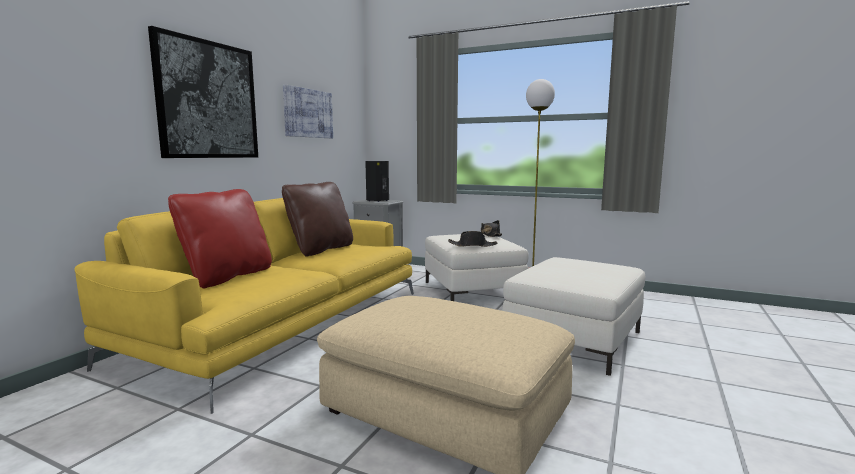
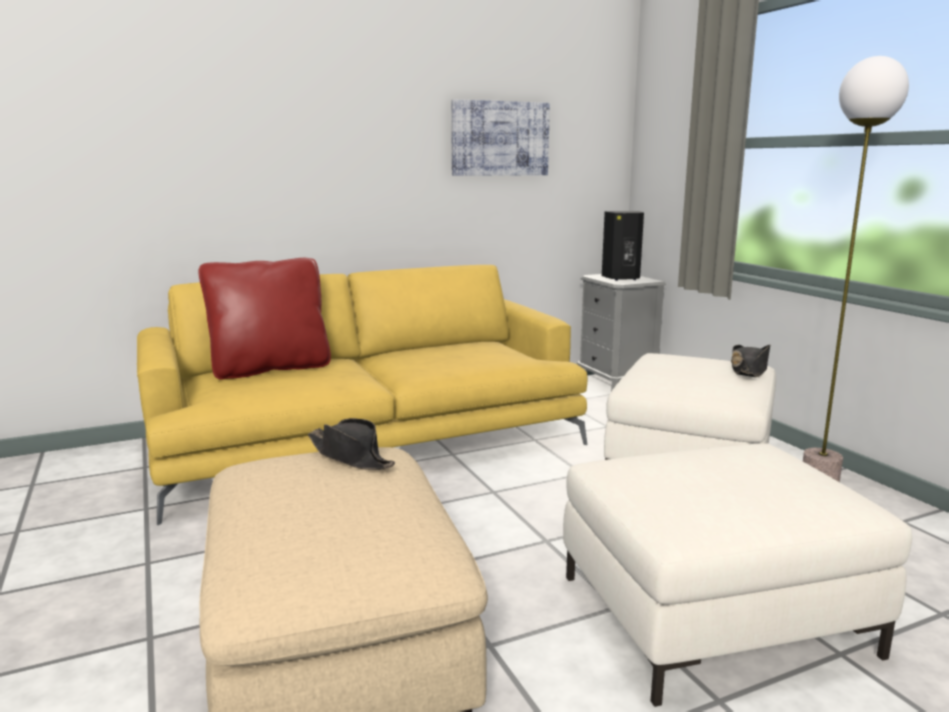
camera: 40 degrees right, 5 degrees up
picture [148,26,258,158] -> none
brown pillow [282,182,353,257] -> none
black hat [448,231,498,247] -> black hat moved to [308,418,395,470]

